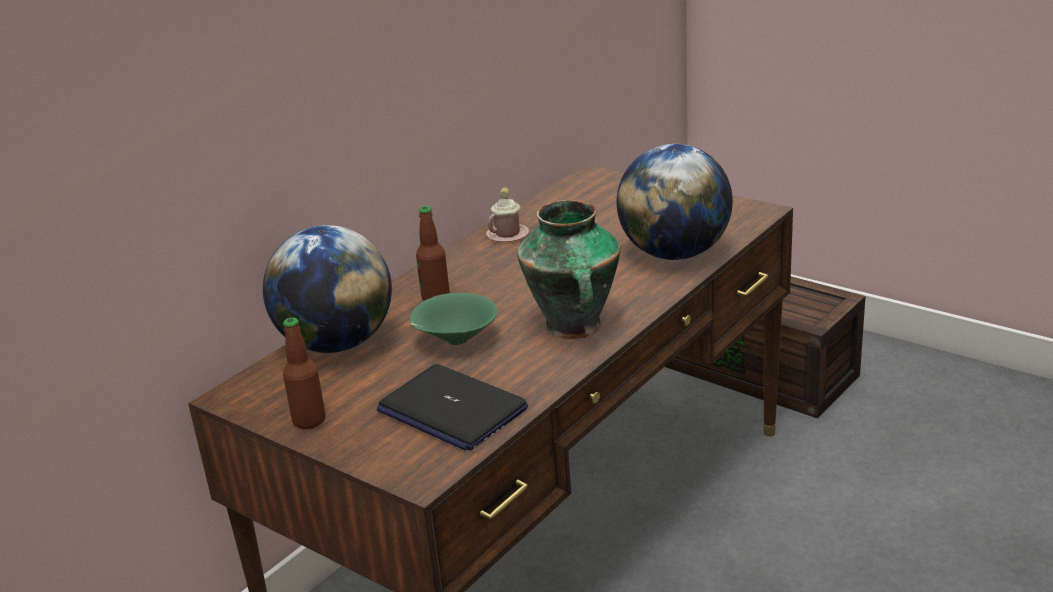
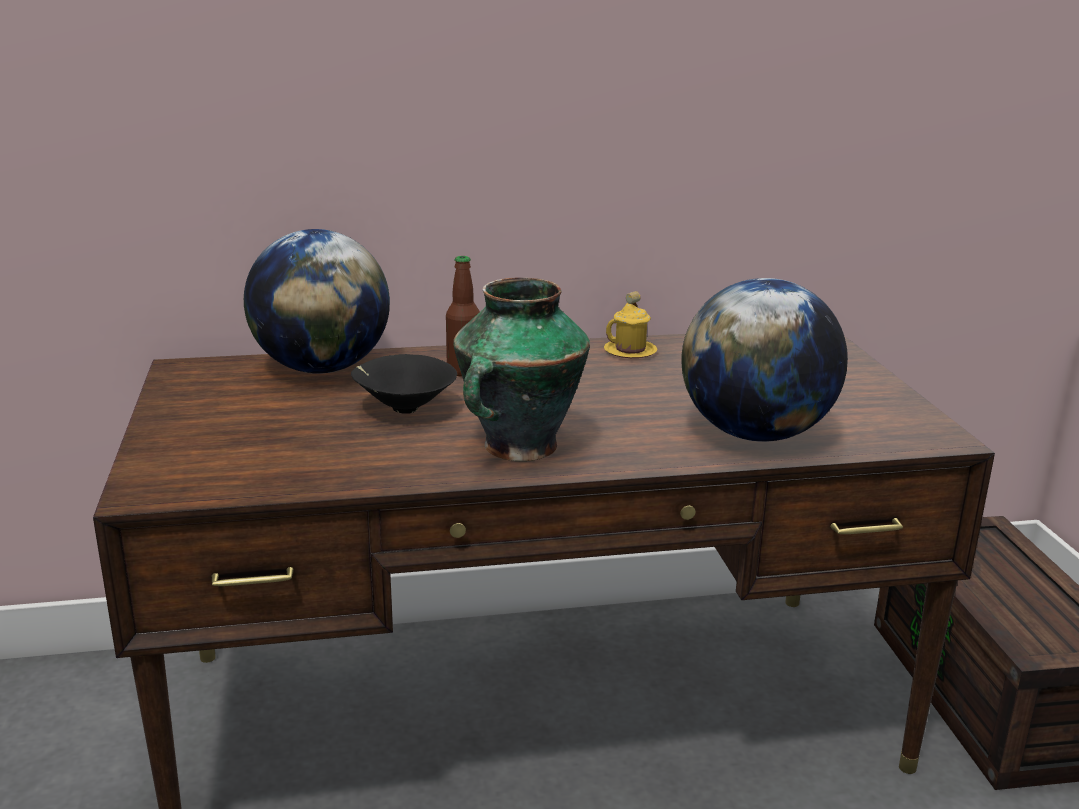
camera: 40 degrees right, 5 degrees down
bottle [283,318,326,429] -> none
laptop [377,364,528,451] -> none
green bowl [410,293,497,345] -> black bowl [351,354,457,414]
pink mug [486,187,529,242] -> yellow mug [604,291,657,358]

